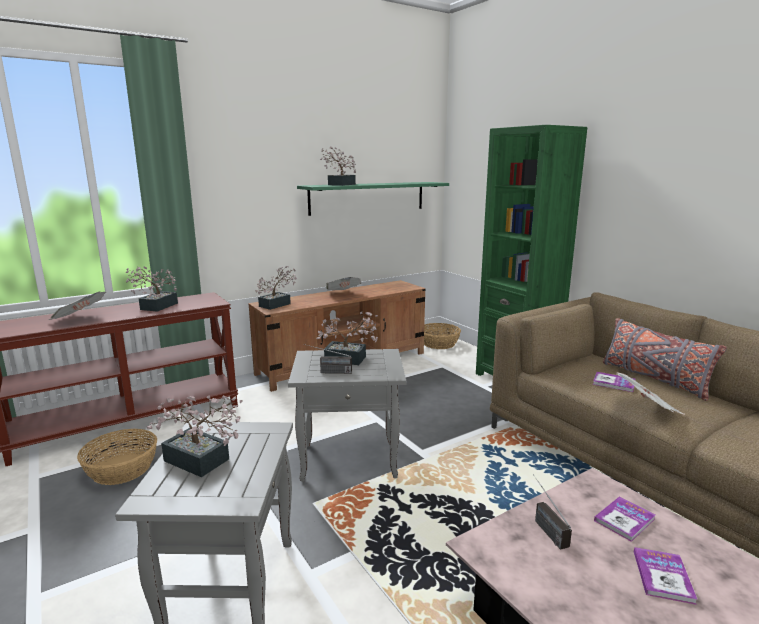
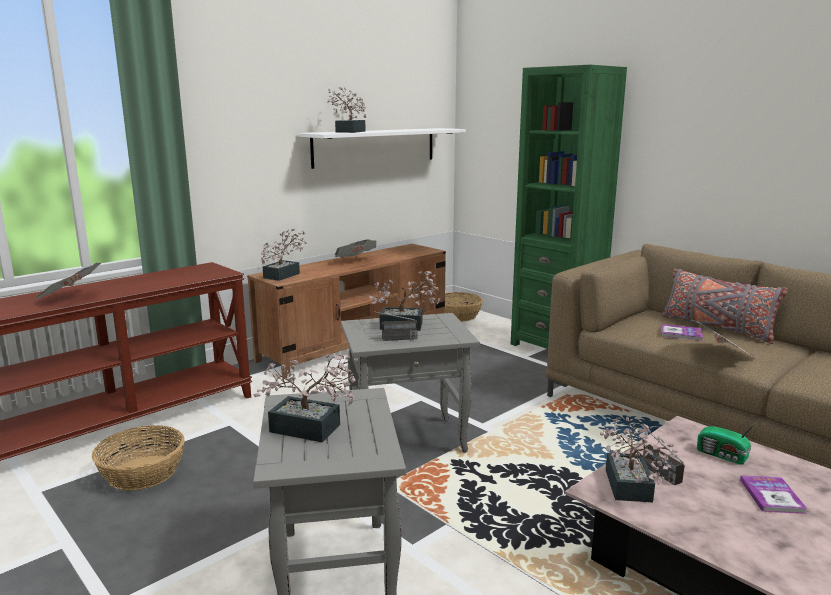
camera: 10 degrees left, 0 degrees up
potted plant [126,267,178,312] -> potted plant moved to [600,416,678,502]
green shelf [297,182,449,216] -> white shelf [299,128,466,169]
book [594,497,655,542] -> radio [697,419,759,465]

